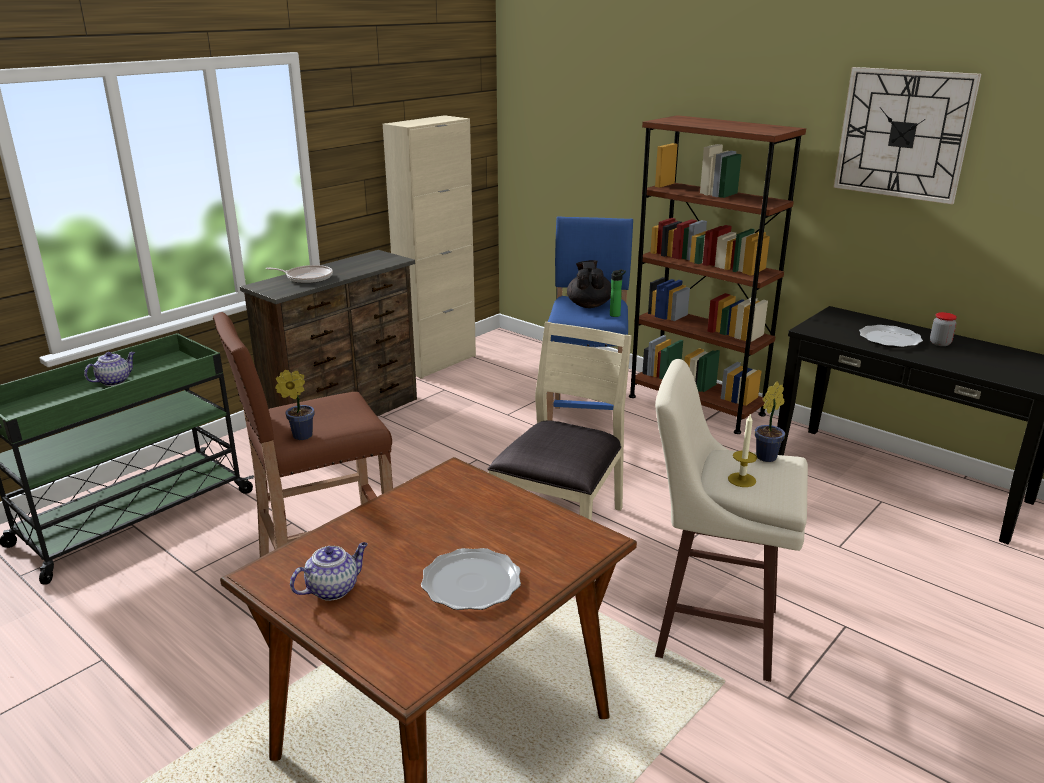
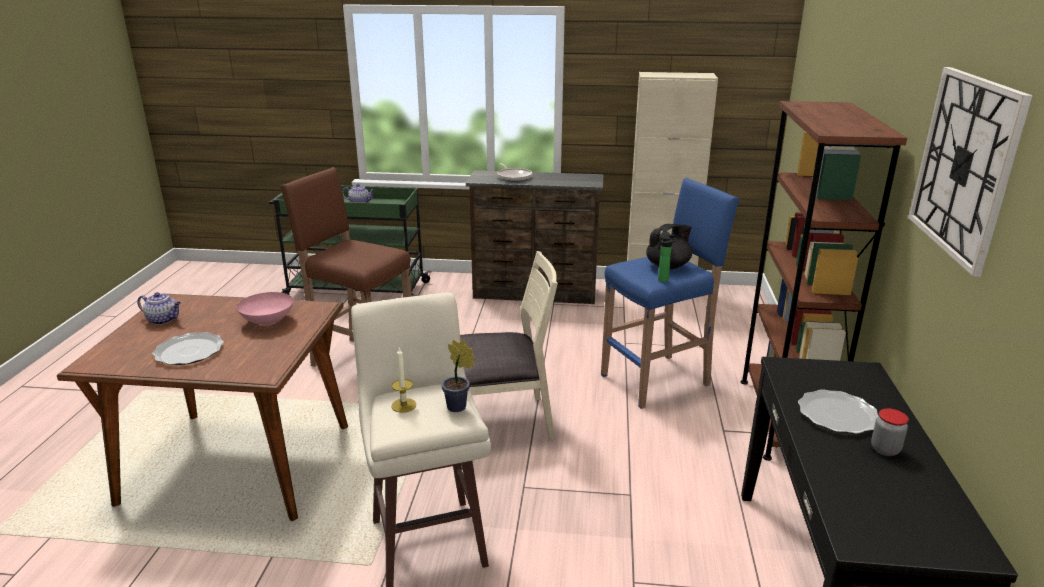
camera: 55 degrees right, 0 degrees up
potted plant [275,370,314,440] -> none
none -> pink bowl [237,292,293,325]

